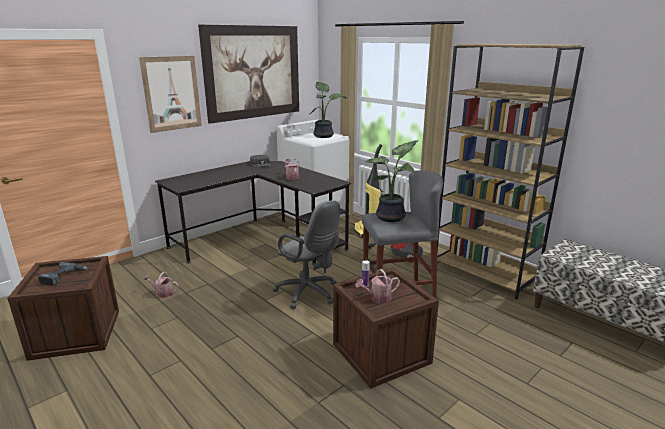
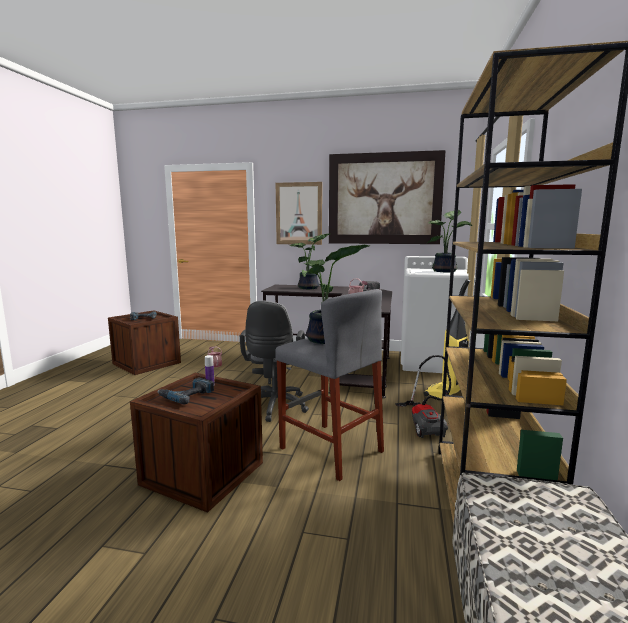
camera: 55 degrees right, 10 degrees down
watering can [355,269,400,303] -> power drill [158,377,214,404]
none -> potted plant [290,233,330,289]

